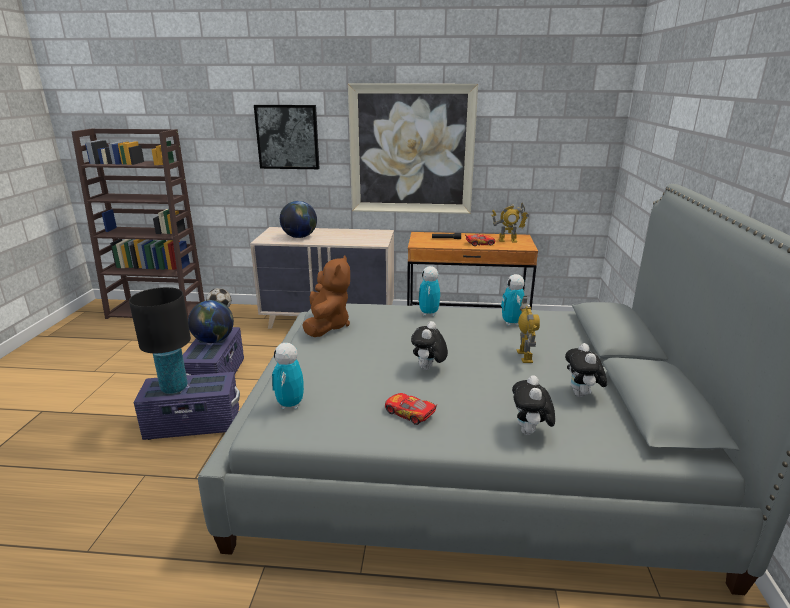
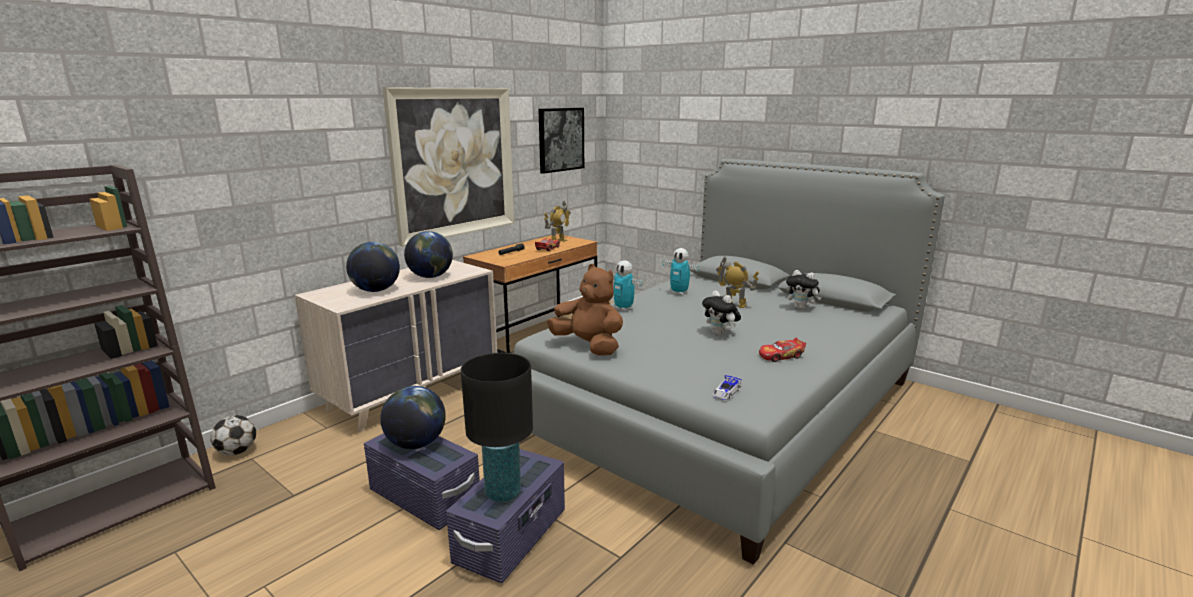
camera: 55 degrees left, 5 degrees down
picture [254,105,320,169] -> picture moved to [538,108,584,174]
toy robot [272,343,304,409] -> toy car [713,375,742,400]
plush toy [512,375,555,435] -> none
none -> globe [404,231,453,278]

